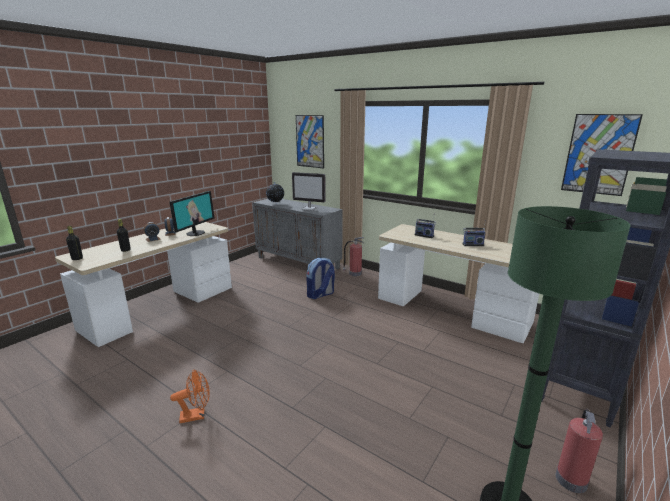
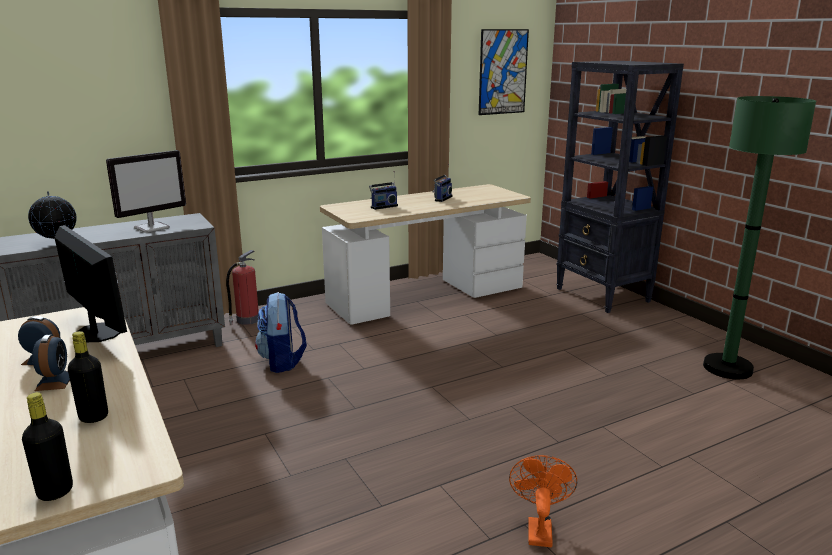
camera: 65 degrees left, 0 degrees up
picture [296,115,324,168] -> none
fire extinguisher [556,409,603,493] -> none

